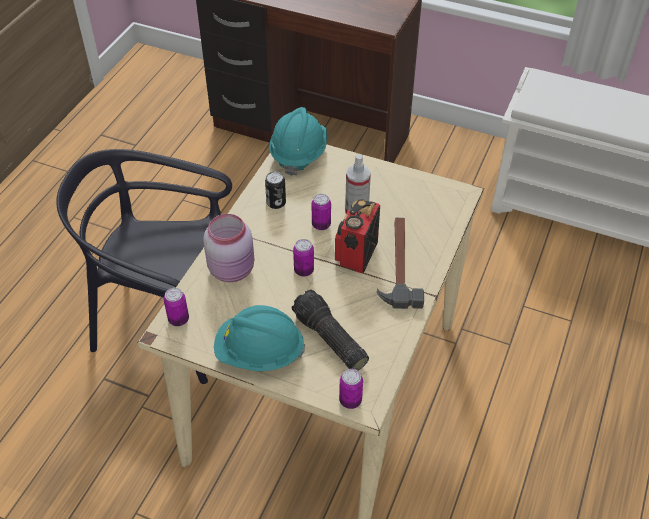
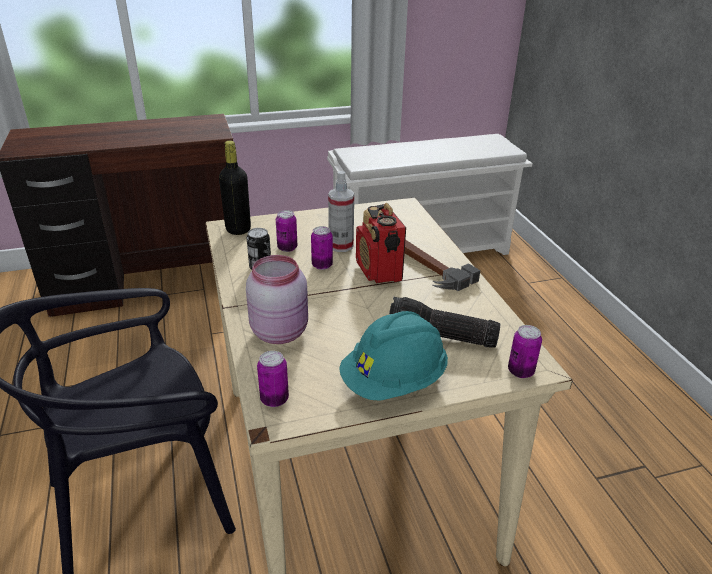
camera: 40 degrees left, 15 degrees down
turquoise hard hat [269,107,327,176] -> black bottle [219,141,251,235]
can [293,239,314,277] -> can moved to [276,210,297,252]

